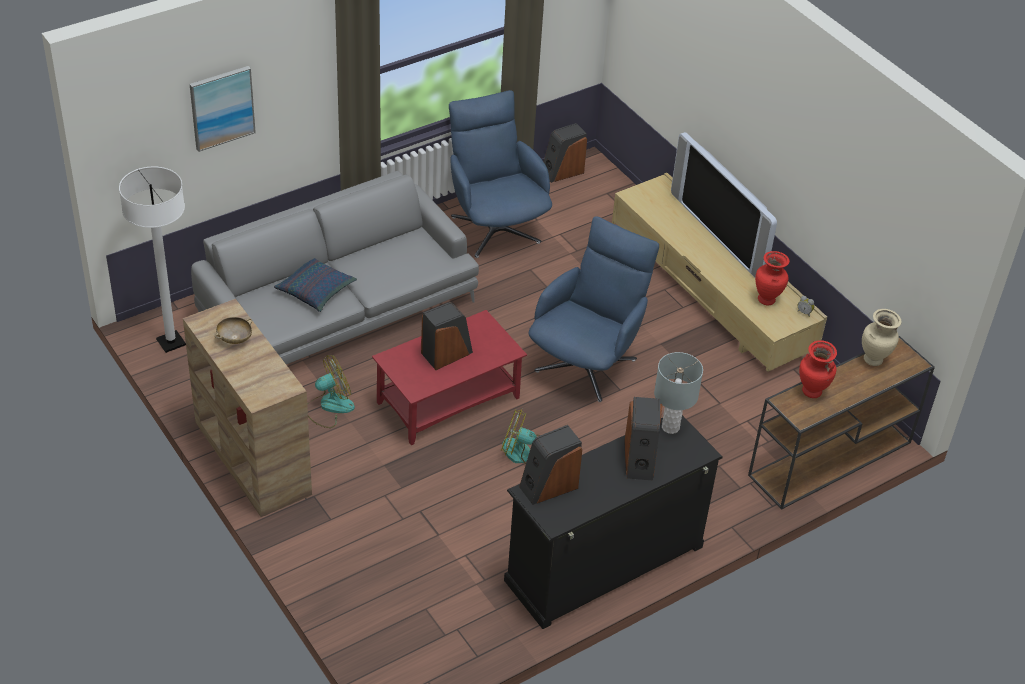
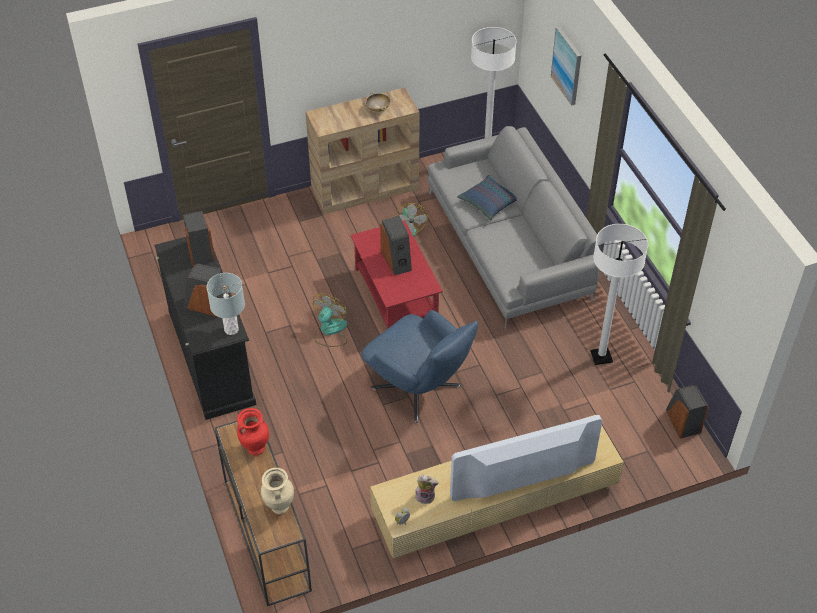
camera: 105 degrees right, 5 degrees up
blue armchair [449,90,552,258] -> white floor lamp [590,224,648,365]
red vase [755,251,790,305] -> plush toy [415,475,439,504]

